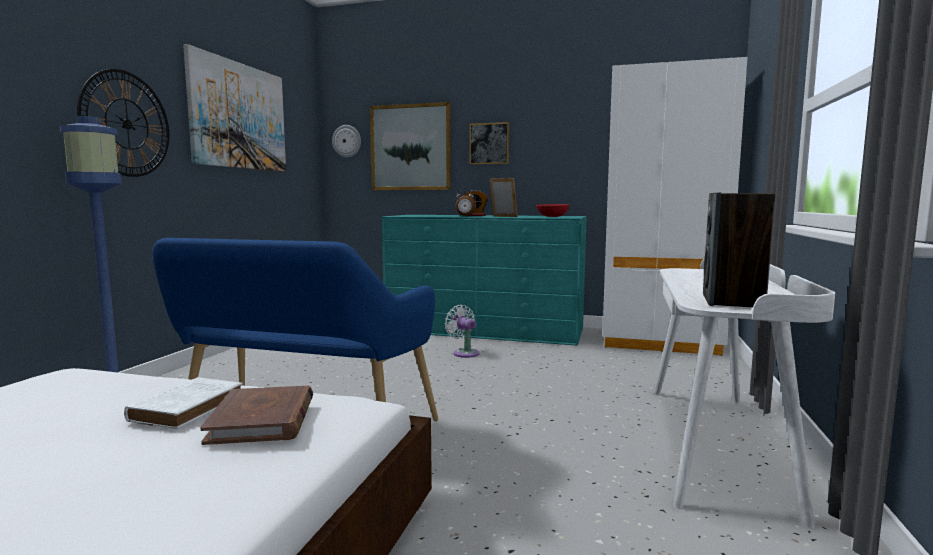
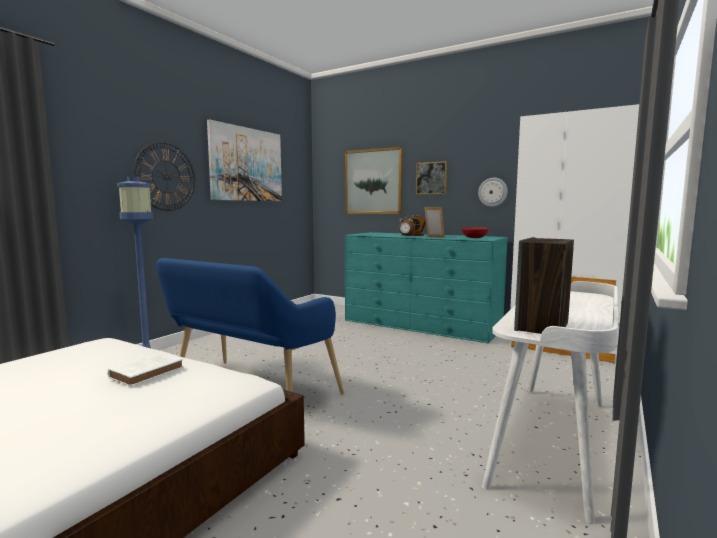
camera: 15 degrees right, 0 degrees up
brown book [200,386,313,445] -> none
wall clock [332,125,361,158] -> wall clock moved to [478,178,508,207]
white fan [445,305,479,358] -> none

